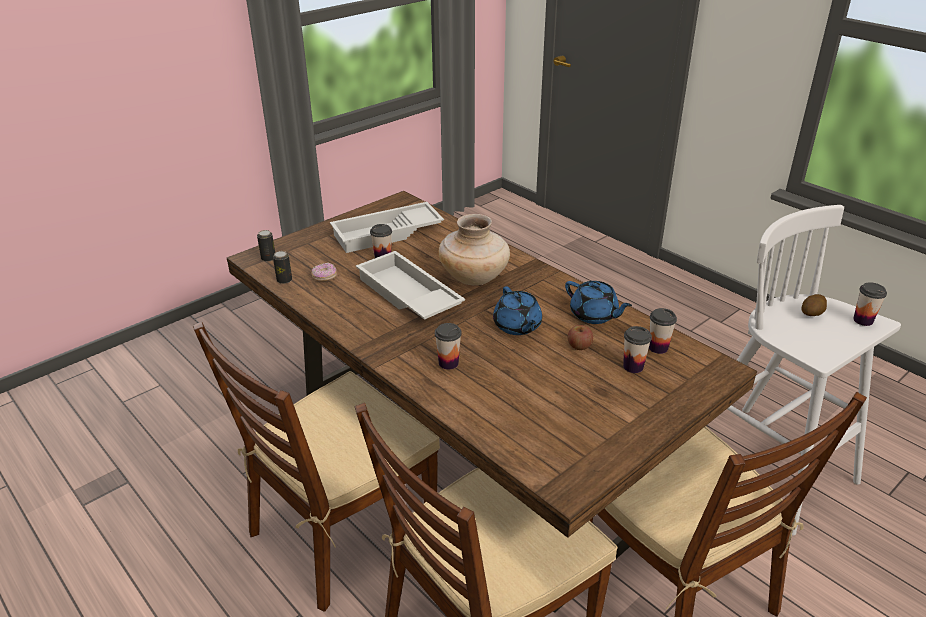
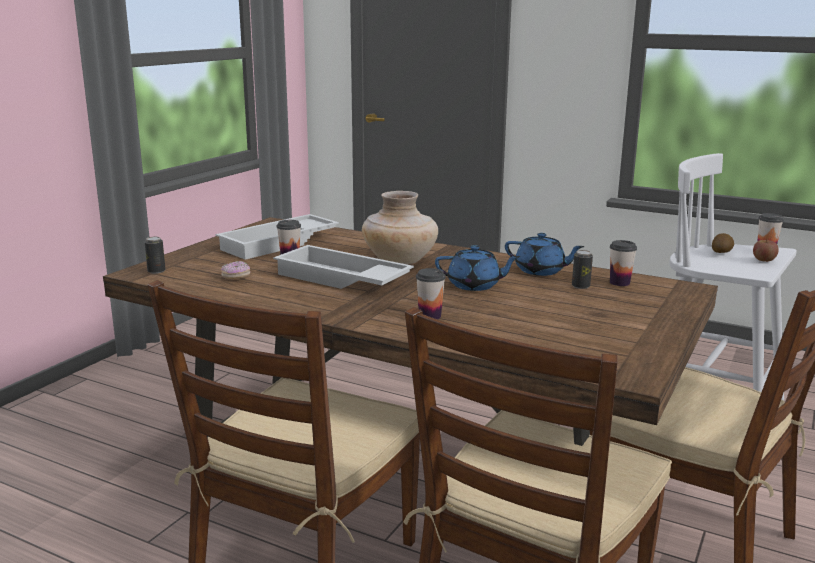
camera: 20 degrees left, 15 degrees down
can [273,251,292,284] -> can moved to [572,250,593,289]
blue teapot [493,286,542,335] -> blue teapot turned 45 degrees counterclockwise [435,245,520,291]
apple [568,325,593,350] -> apple moved to [753,239,779,262]
cup [623,326,652,373] -> none

